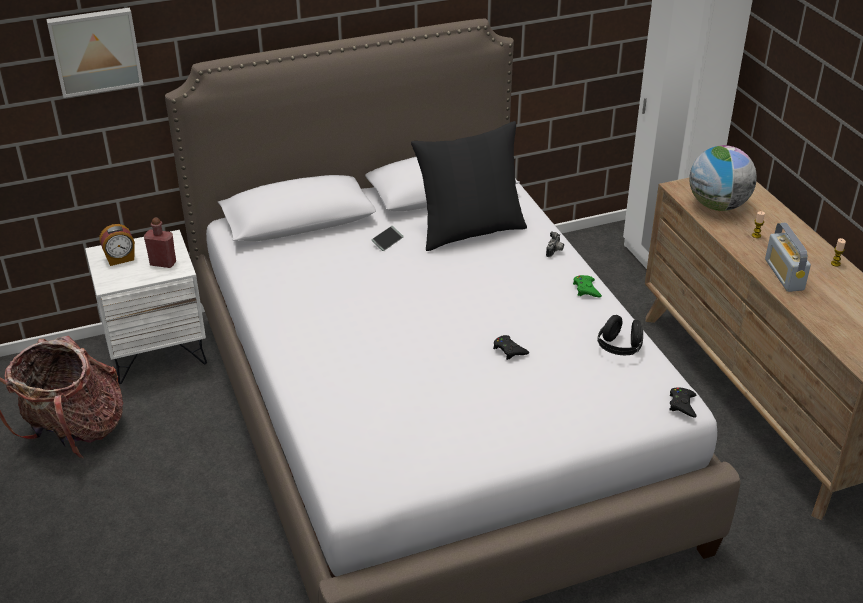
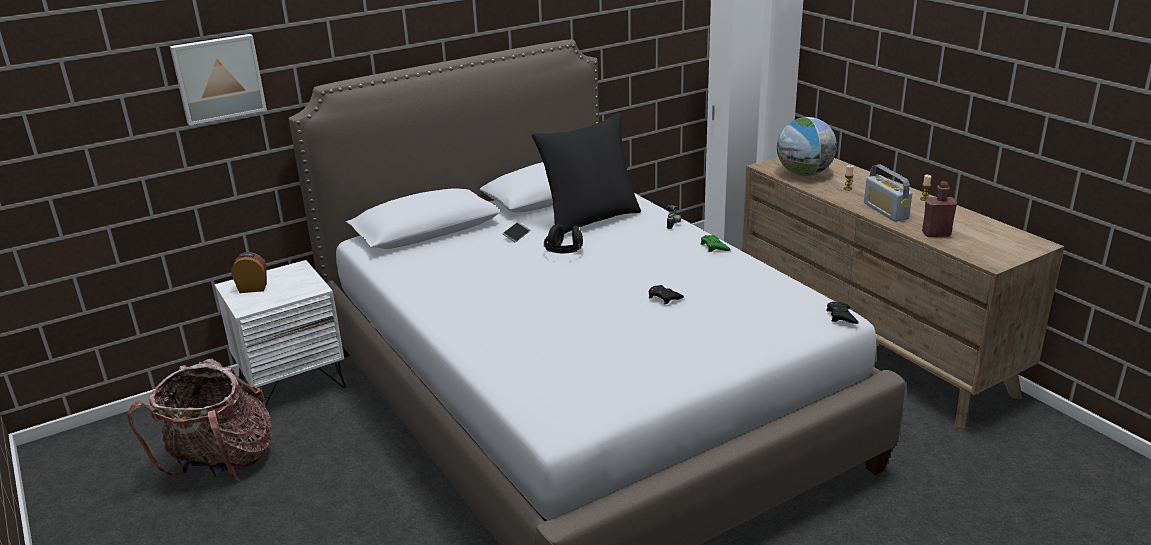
camera: 10 degrees left, 10 degrees down
alarm clock [99,224,135,266] -> alarm clock turned 150 degrees counterclockwise [231,252,267,293]
red bottle [144,218,176,268] -> red bottle moved to [922,181,957,237]
black headphones [597,315,643,355] -> black headphones moved to [544,224,583,253]

